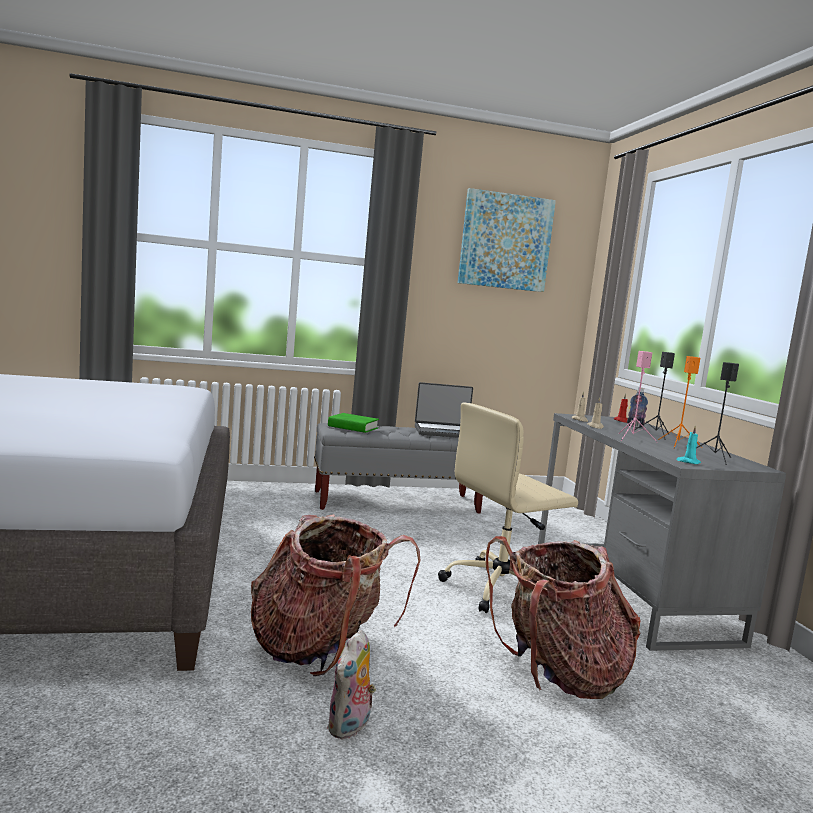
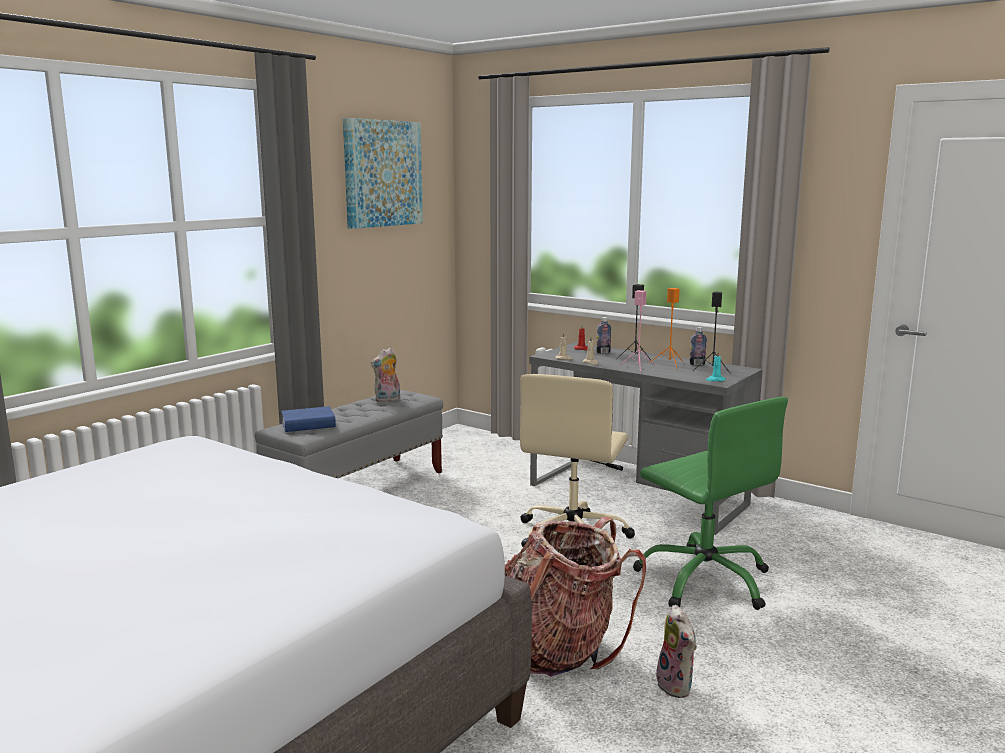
camera: 40 degrees left, 5 degrees up
green book [328,413,379,433] -> blue book [281,406,336,432]
laptop [415,382,473,438] -> plush toy [371,348,400,402]
backpack [486,536,641,699] -> green office chair [633,397,788,610]
none -> bottle [689,327,707,365]

